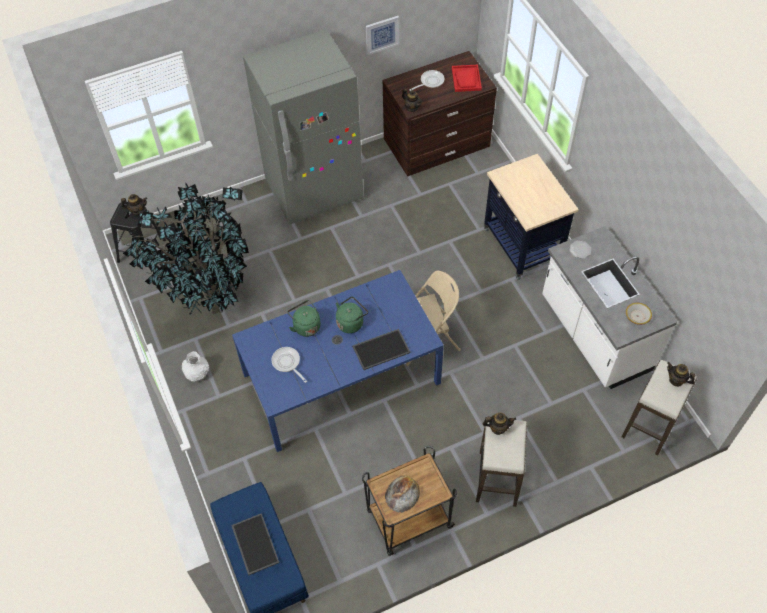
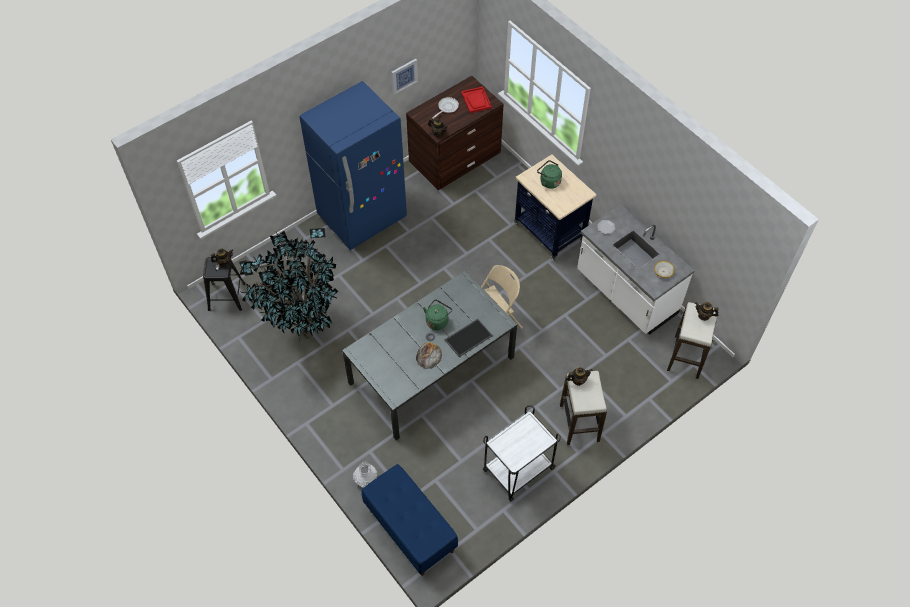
camera: 15 degrees left, 0 degrees up
white vase [182,351,209,382] -> white vase moved to [353,462,377,488]
tray [231,513,280,575] -> none
blue dining table [232,270,444,452] -> grey dining table [342,271,517,440]
grey fridge [243,30,363,225] -> blue fridge [299,81,407,250]
frying pan [271,347,307,383] -> none
green kettle [287,300,321,337] -> green kettle moved to [537,160,562,189]
brown cart [362,446,457,556] -> white cart [483,405,561,501]
bread [385,475,420,513] -> bread moved to [416,342,442,369]

